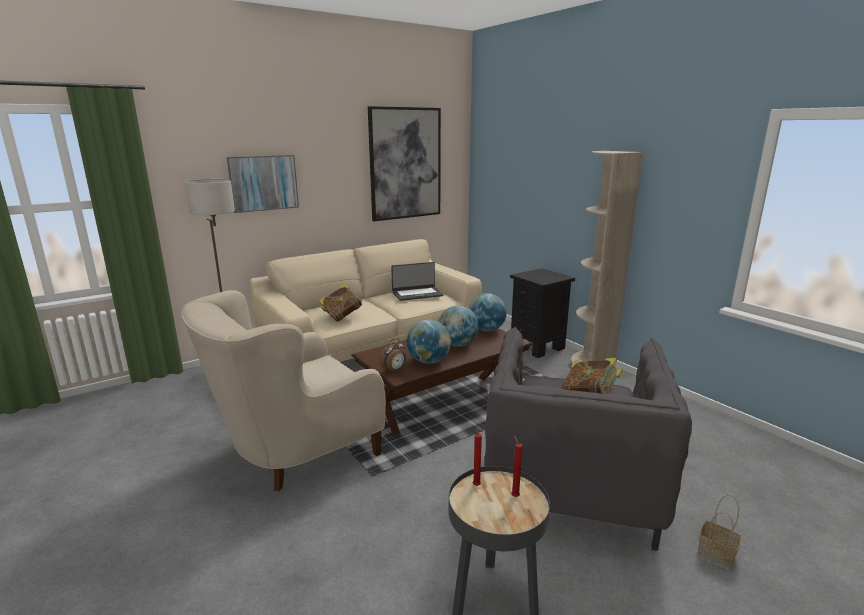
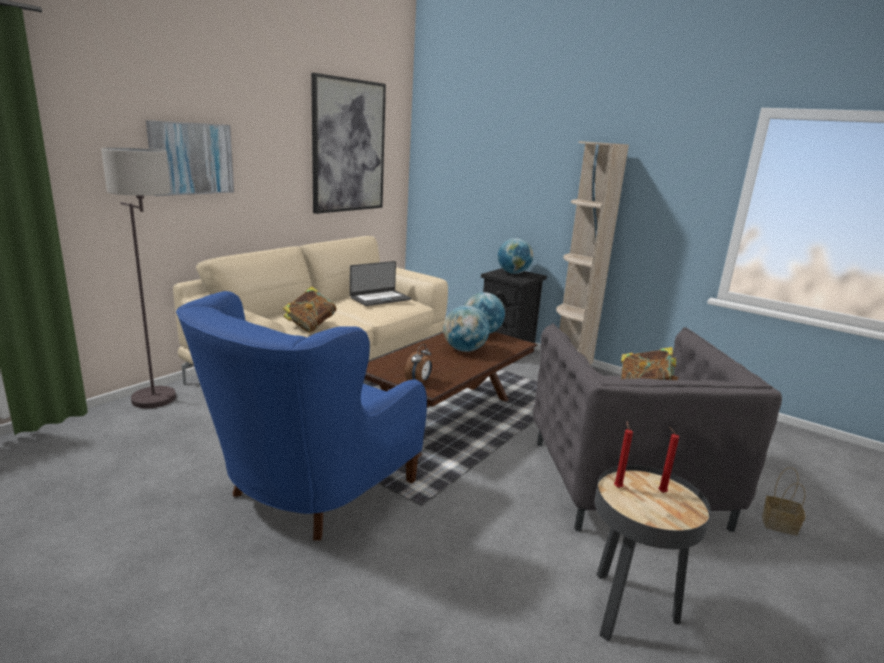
camera: 20 degrees left, 0 degrees up
beige armchair [182,290,386,491] -> blue armchair [176,291,427,541]
globe [407,319,451,364] -> globe moved to [498,238,533,274]

